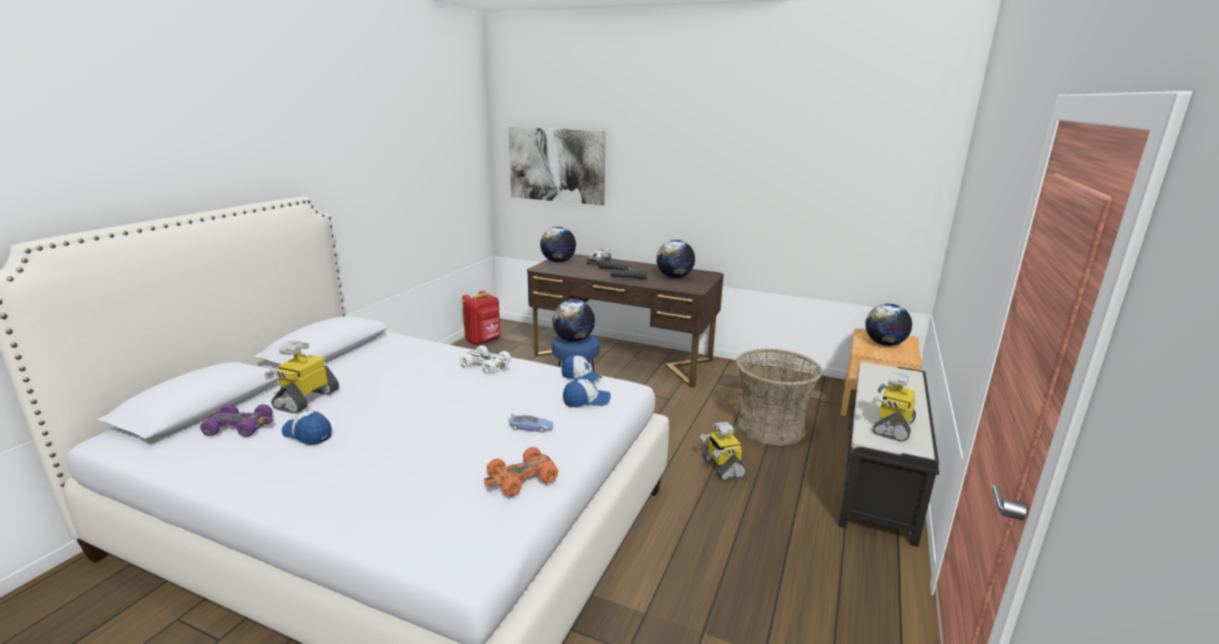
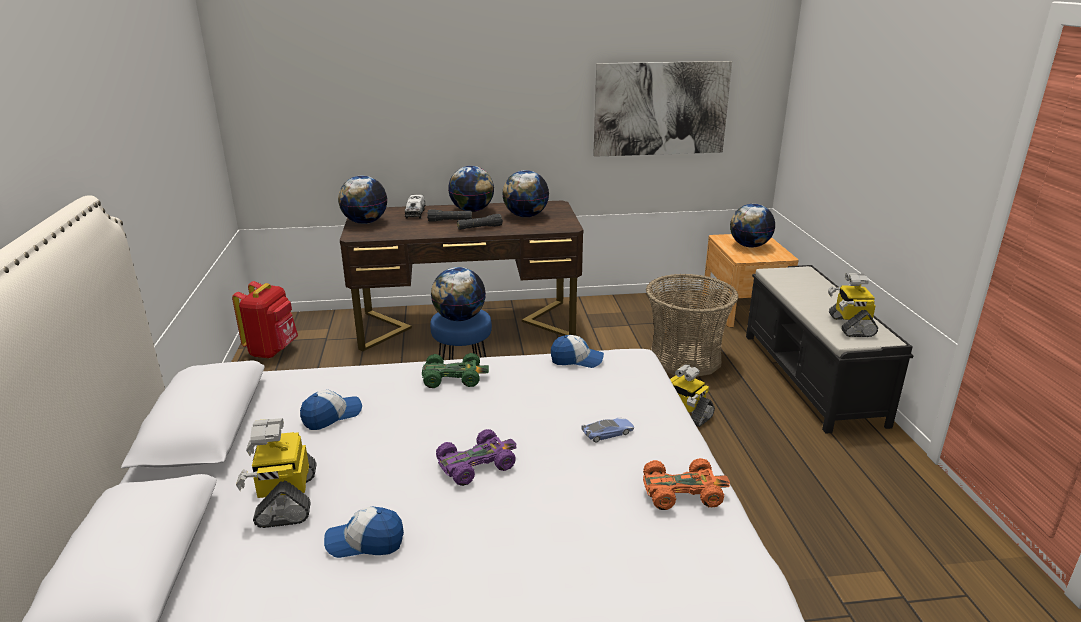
camera: 30 degrees left, 5 degrees up
purple toy car [200,404,274,437] -> purple toy car moved to [436,429,517,486]
white toy car [460,346,511,374] -> green toy car [422,353,489,388]
orange toy car [484,447,558,496] -> orange toy car turned 120 degrees counterclockwise [643,458,730,510]
picture [509,127,606,206] -> picture moved to [593,61,732,157]
cap [563,379,610,407] -> cap moved to [300,390,362,430]
none -> globe [448,166,494,212]

